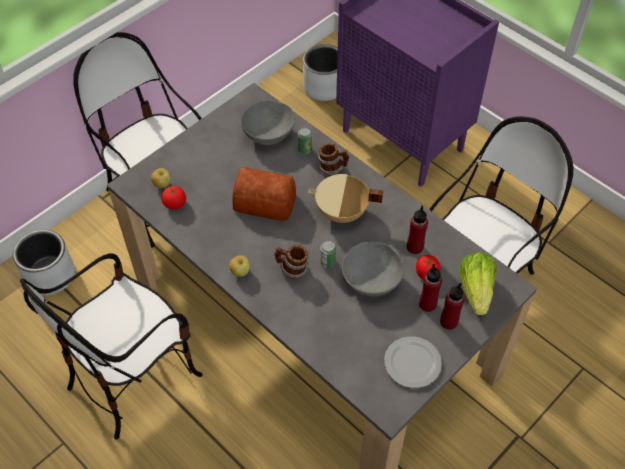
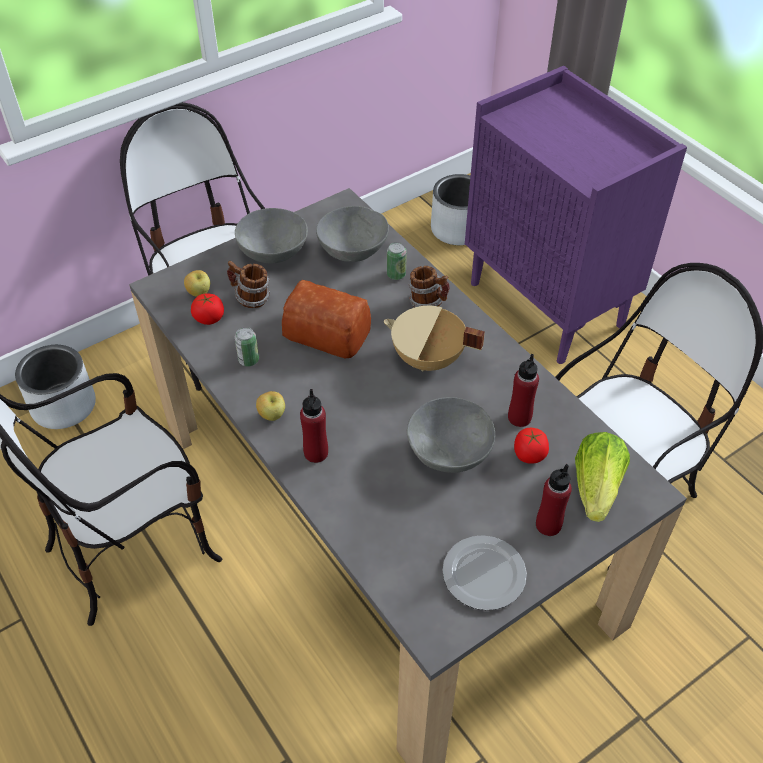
camera: 10 degrees right, 5 degrees down
mug [275,245,309,279] -> mug moved to [227,261,270,308]
can [320,240,336,268] -> can moved to [235,327,259,367]
red bottle [419,264,442,312] -> red bottle moved to [300,389,328,463]
none -> grey bowl [235,208,308,264]

